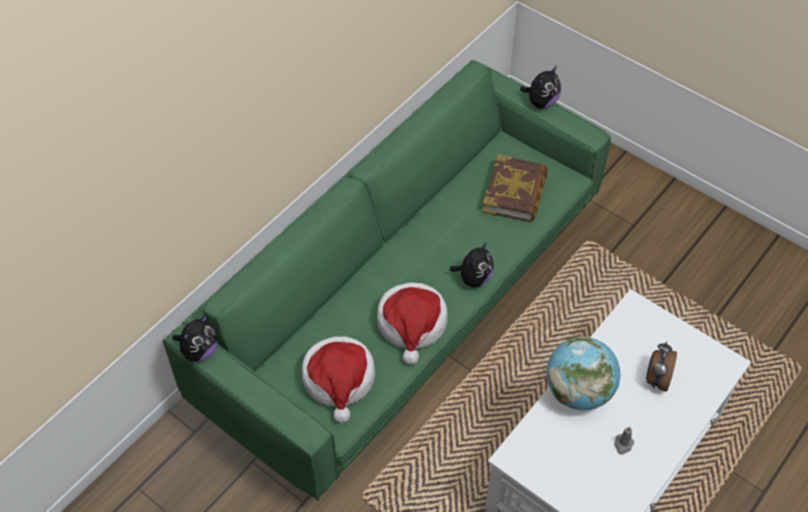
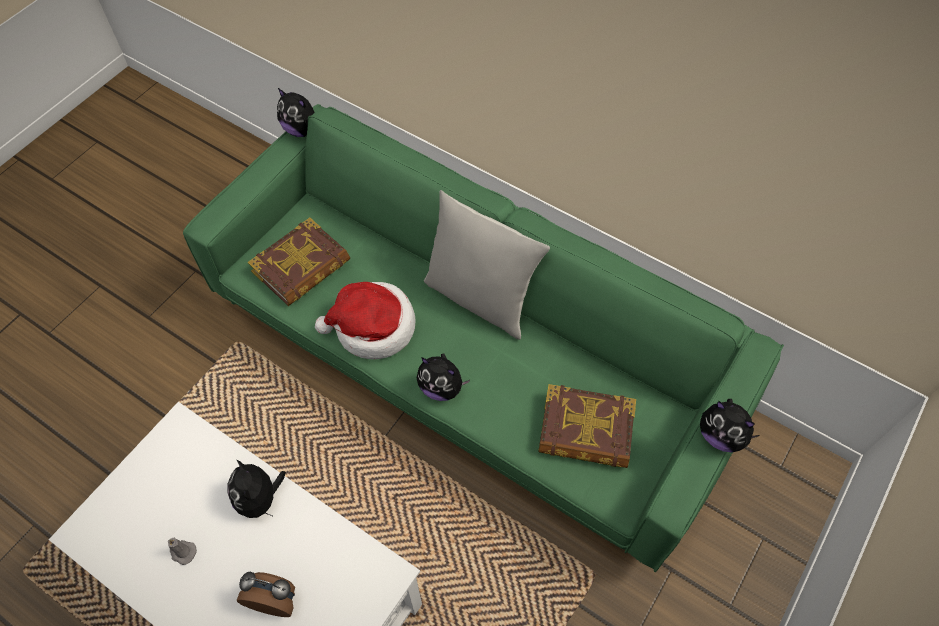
camera: 85 degrees right, 5 degrees up
hat [302,336,375,423] -> book [248,218,350,306]
globe [546,336,620,410] -> plush toy [228,460,286,518]
none -> grey pillow [424,190,550,340]

